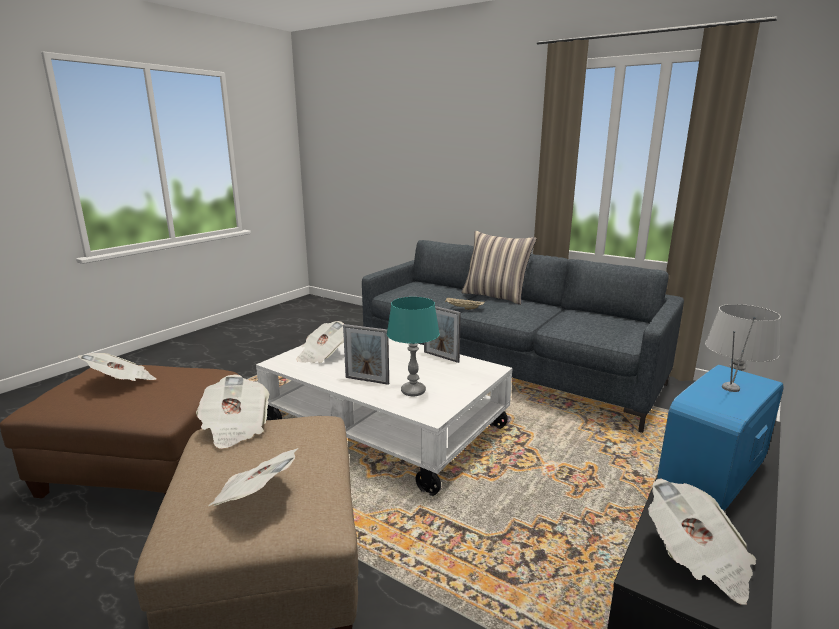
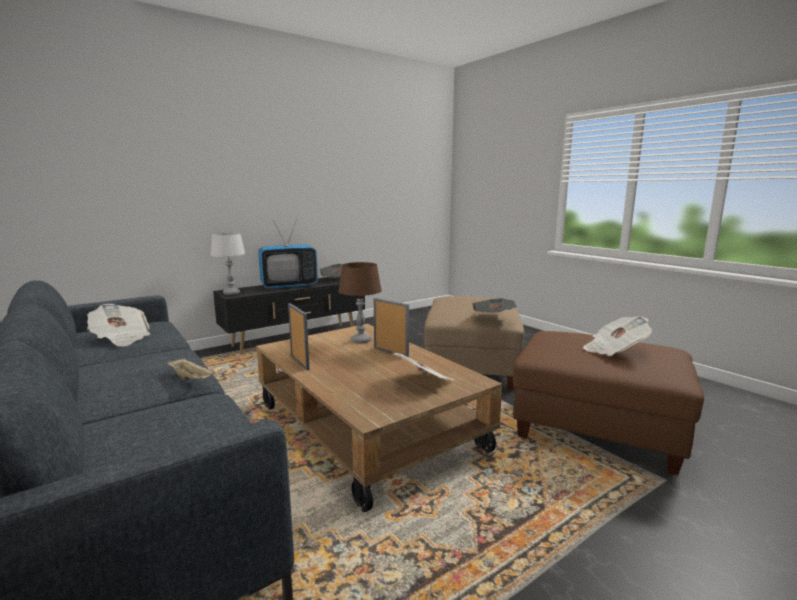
camera: 160 degrees left, 5 degrees down
newspaper [208,448,298,506] -> newspaper moved to [87,304,150,347]
white coffee table [256,338,513,496] -> brown coffee table [256,324,502,512]
turquoise table lamp [387,297,440,396] -> brown table lamp [338,262,382,343]
pillow [461,231,537,305] -> none

